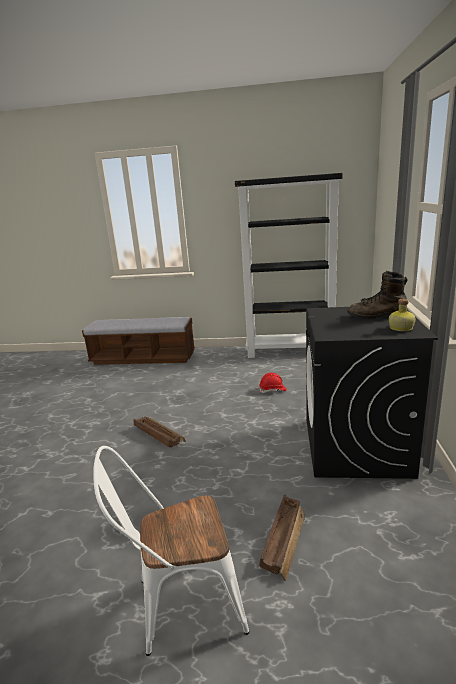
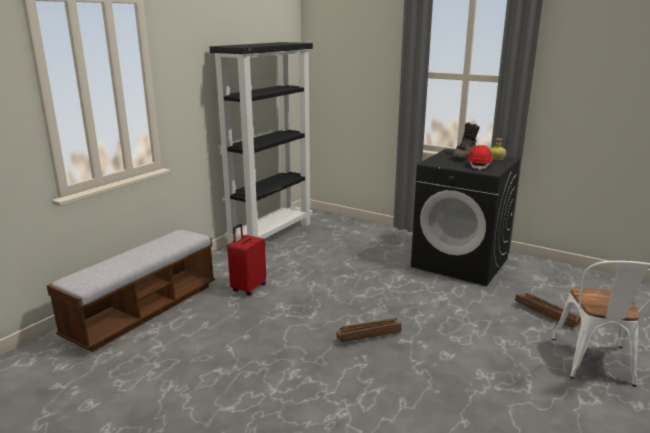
camera: 65 degrees left, 0 degrees up
red hard hat [259,373,287,393] -> red hard hat moved to [468,145,493,170]
none -> red suitcase [227,224,266,295]

